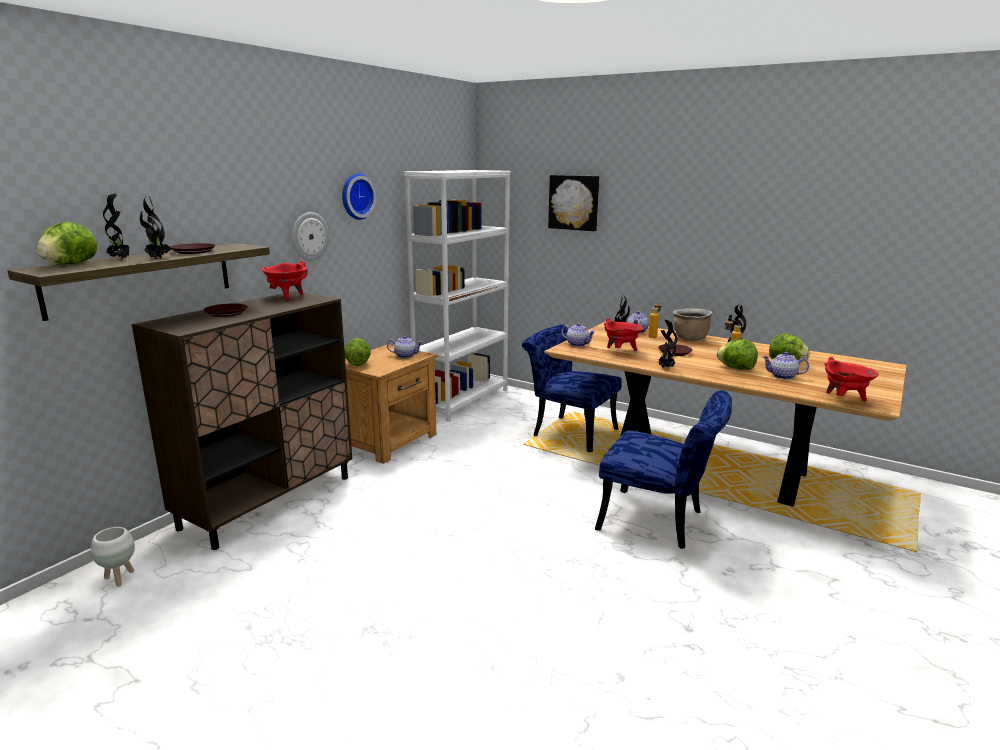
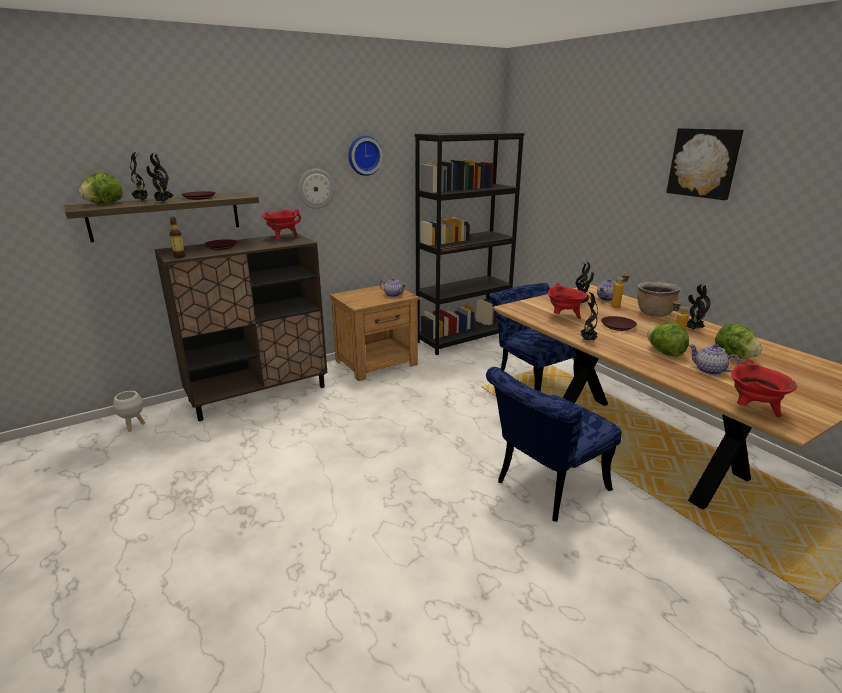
camera: 25 degrees right, 5 degrees up
lettuce [344,338,371,366] -> none
white bookcase [404,170,511,422] -> black bookcase [415,132,524,355]
picture [548,175,599,231] -> picture moved to [666,128,744,200]
teapot [561,323,595,347] -> none
blue chair [595,390,732,549] -> blue chair turned 90 degrees clockwise [486,367,622,522]
none -> bottle [170,217,186,258]

